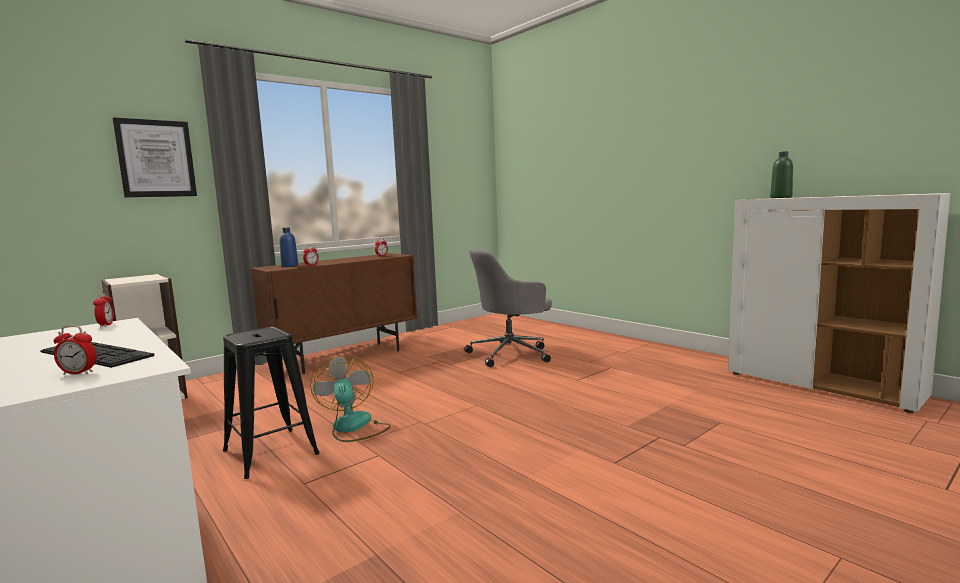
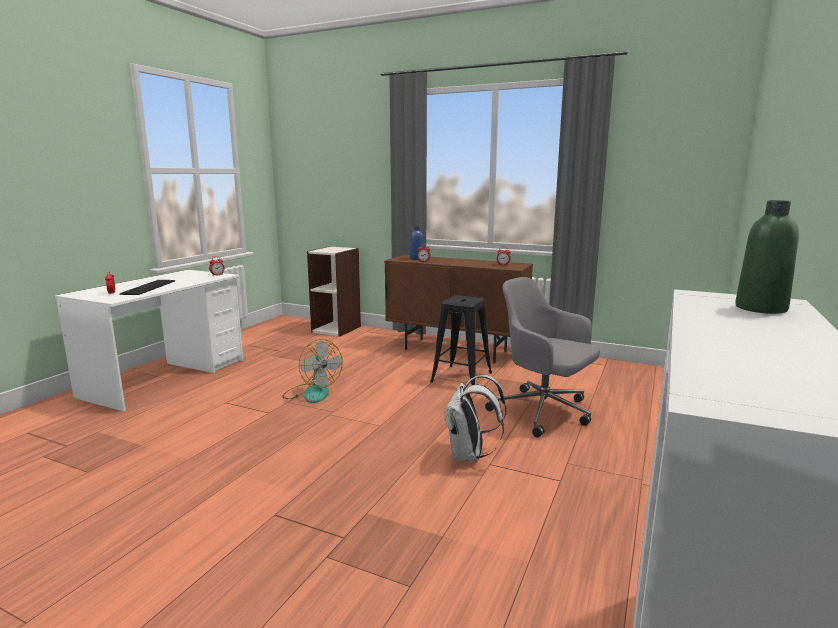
camera: 65 degrees right, 5 degrees up
picture [113,117,197,197] -> none
black stool [223,327,320,479] -> black stool moved to [430,295,492,385]
fan [310,356,391,442] -> fan turned 90 degrees clockwise [282,339,343,403]
none -> white backpack [445,375,507,462]

